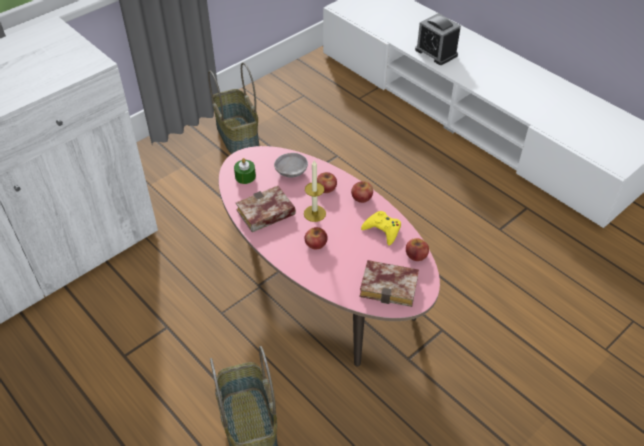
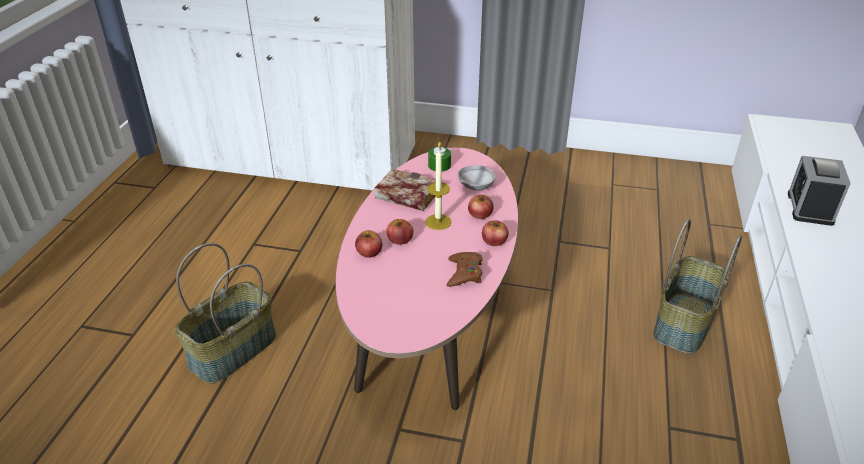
camera: 55 degrees right, 10 degrees down
basket [208,62,259,154] -> basket moved to [653,219,742,354]
book [359,260,419,307] -> none
yellow game controller [361,211,401,246] -> brown game controller [446,252,483,287]
apple [406,238,429,261] -> apple moved to [355,230,382,258]

